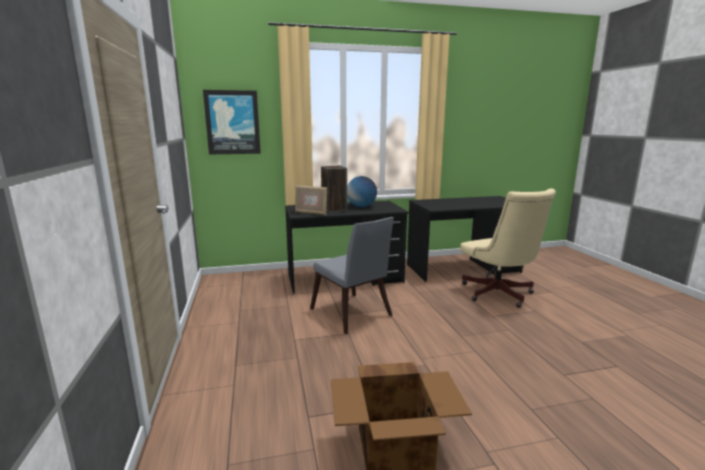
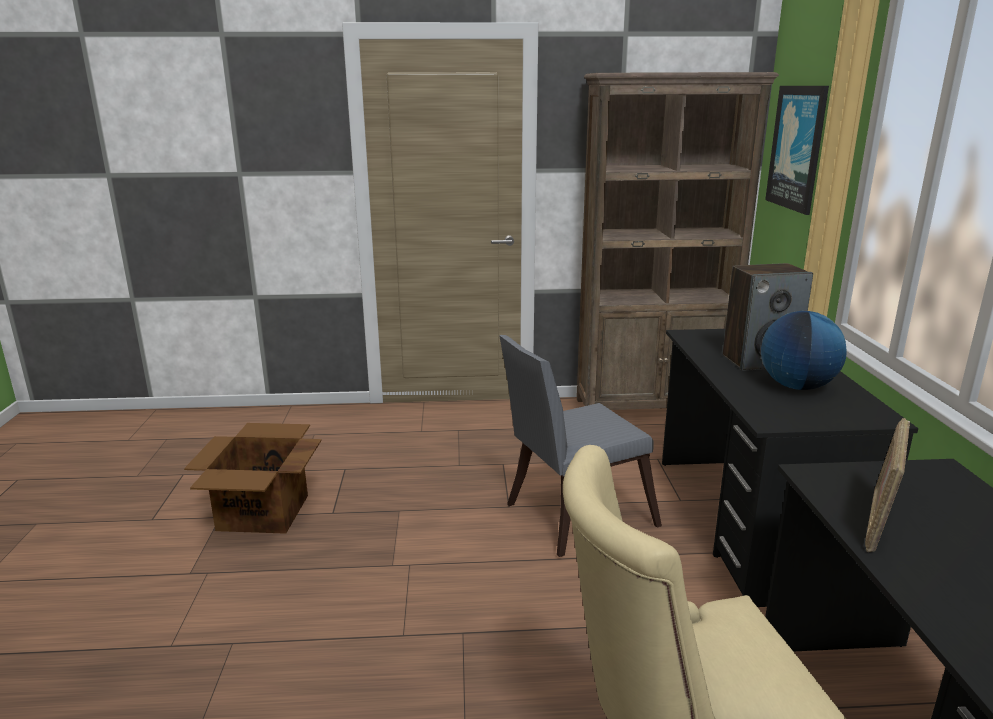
camera: 100 degrees right, 5 degrees up
picture frame [295,185,327,215] -> picture frame moved to [865,418,910,552]
none -> brown bookcase [577,72,779,410]

